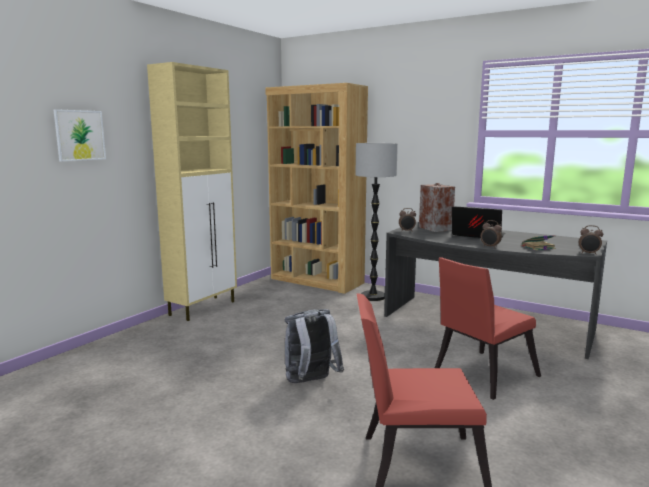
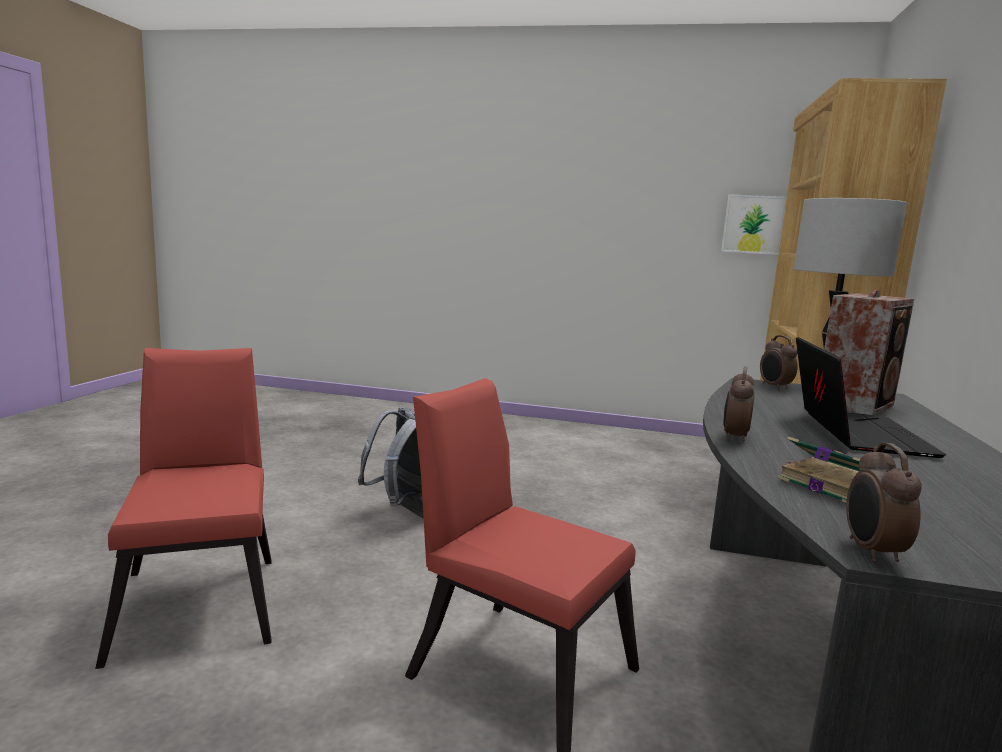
camera: 70 degrees right, 0 degrees up
picture [53,109,106,161] -> picture moved to [721,194,787,255]
beige cabinet [147,62,237,321] -> none

